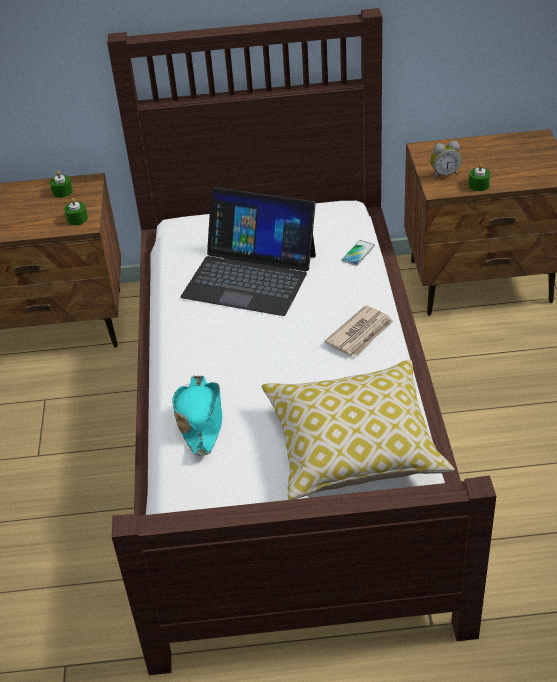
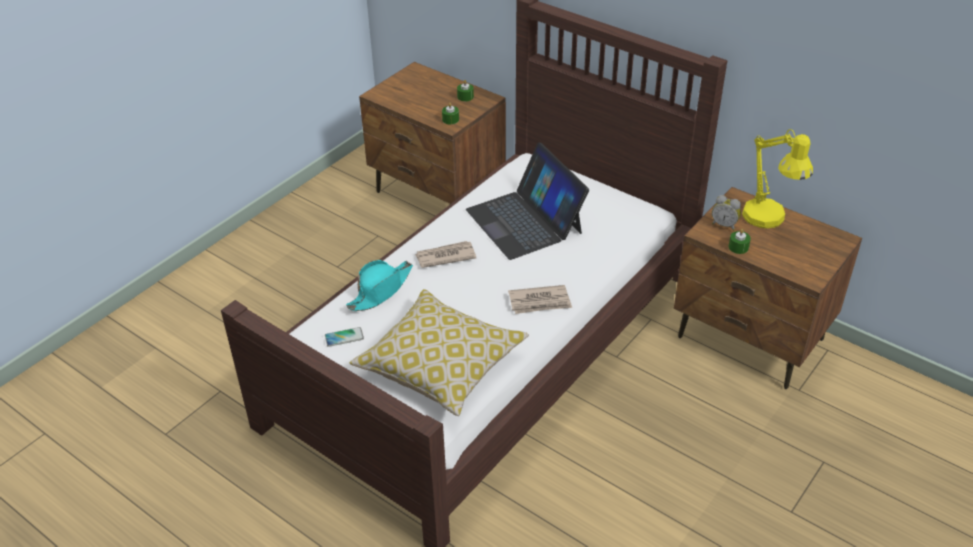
camera: 40 degrees right, 0 degrees up
phone [342,240,375,266] -> phone moved to [325,327,364,347]
none -> newspaper [415,241,476,268]
none -> yellow table lamp [742,129,813,228]

